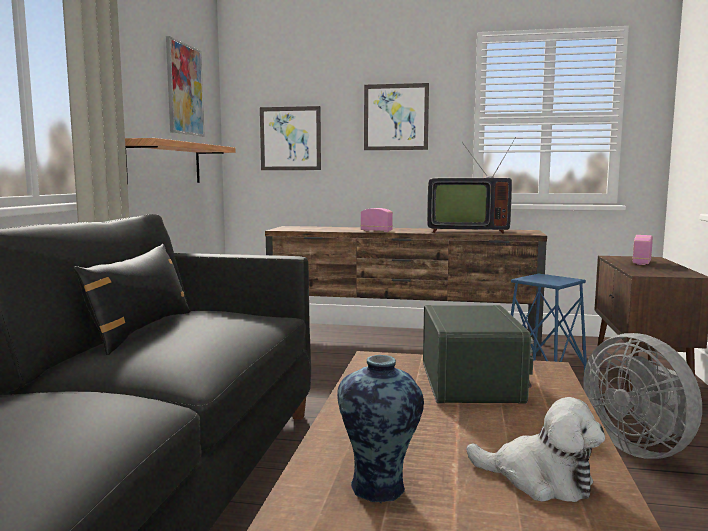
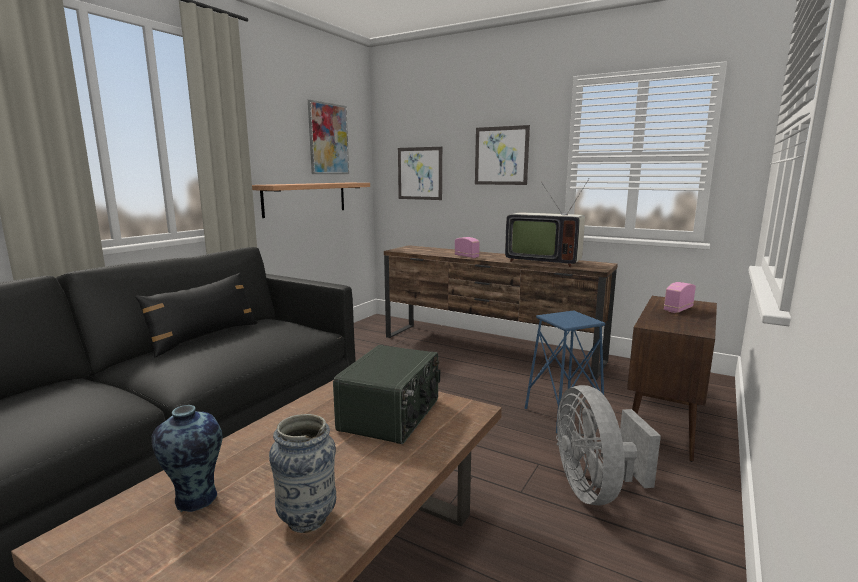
camera: 20 degrees right, 5 degrees up
plush toy [466,397,605,502] -> vase [269,414,336,533]

